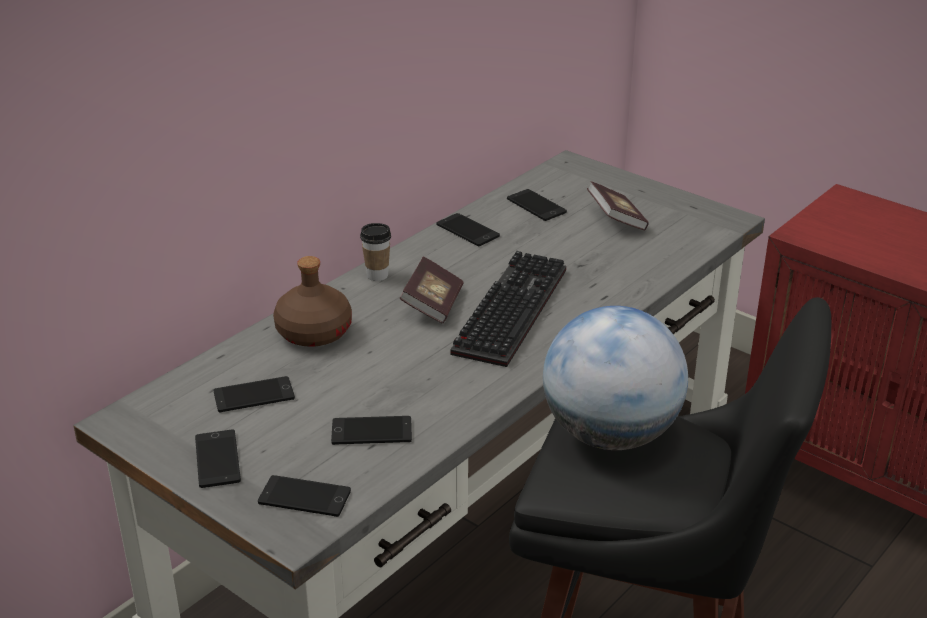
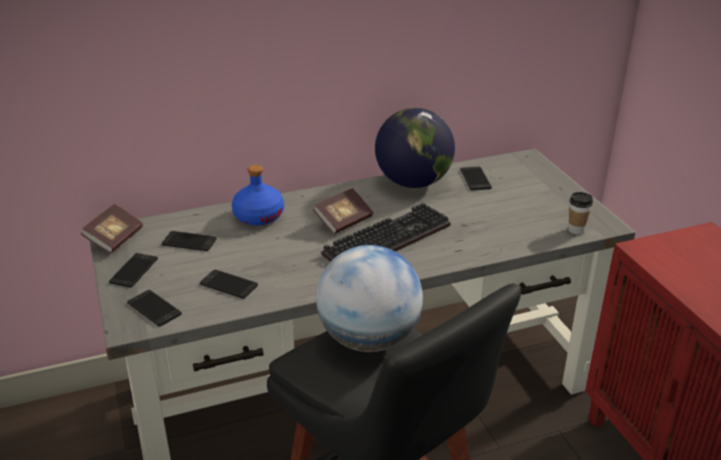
camera: 30 degrees right, 0 degrees up
brown bottle [273,256,352,347] -> blue bottle [232,165,284,226]
cup [360,223,391,281] -> cup moved to [568,192,593,235]
phone [436,213,500,246] -> globe [375,108,455,188]
book [587,181,649,231] -> book moved to [81,204,143,253]

